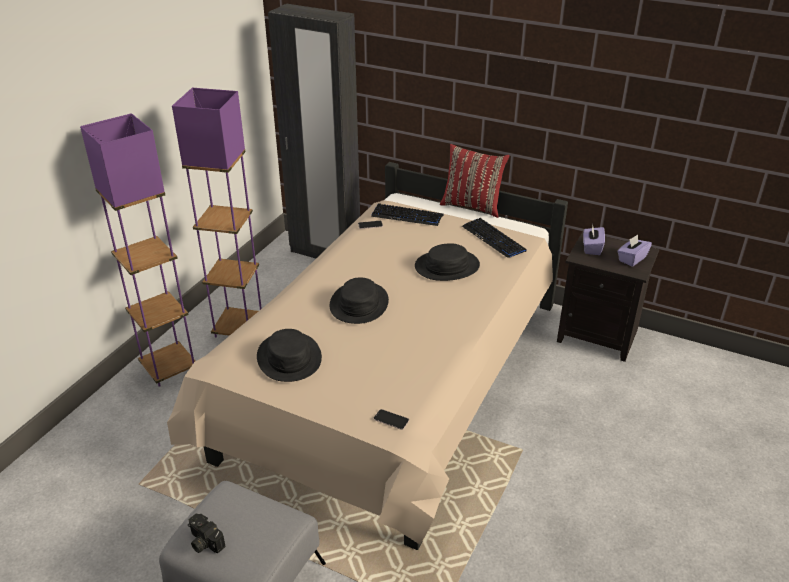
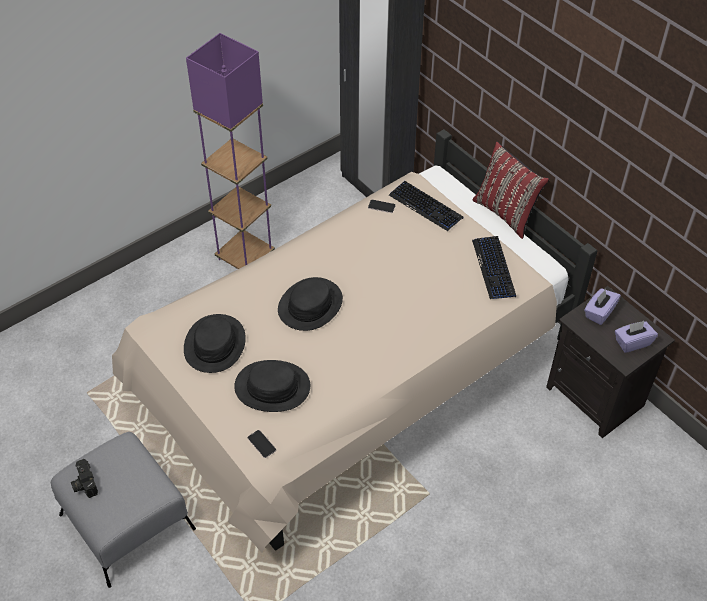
camera: 25 degrees right, 15 degrees up
purple floor lamp [80,113,196,387] -> none
black hat [415,243,480,281] -> black hat moved to [234,360,310,412]

